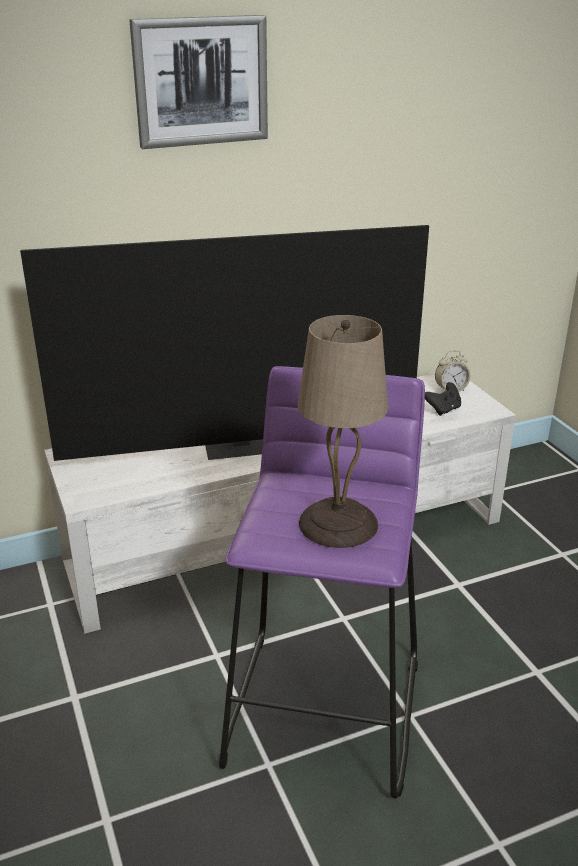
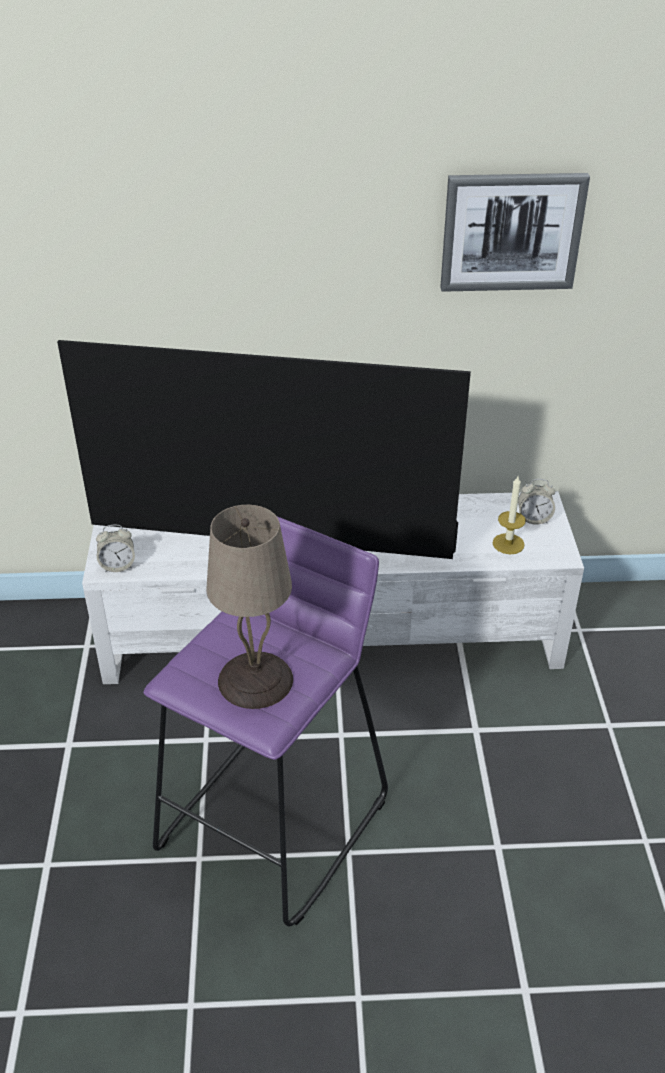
camera: 20 degrees right, 10 degrees up
picture [129,15,268,149] -> picture moved to [440,173,590,292]
black game controller [425,382,461,416] -> candle [493,476,526,554]
none -> alarm clock [96,525,135,572]

